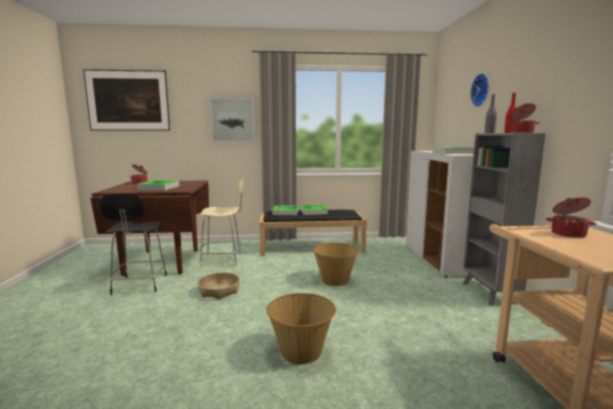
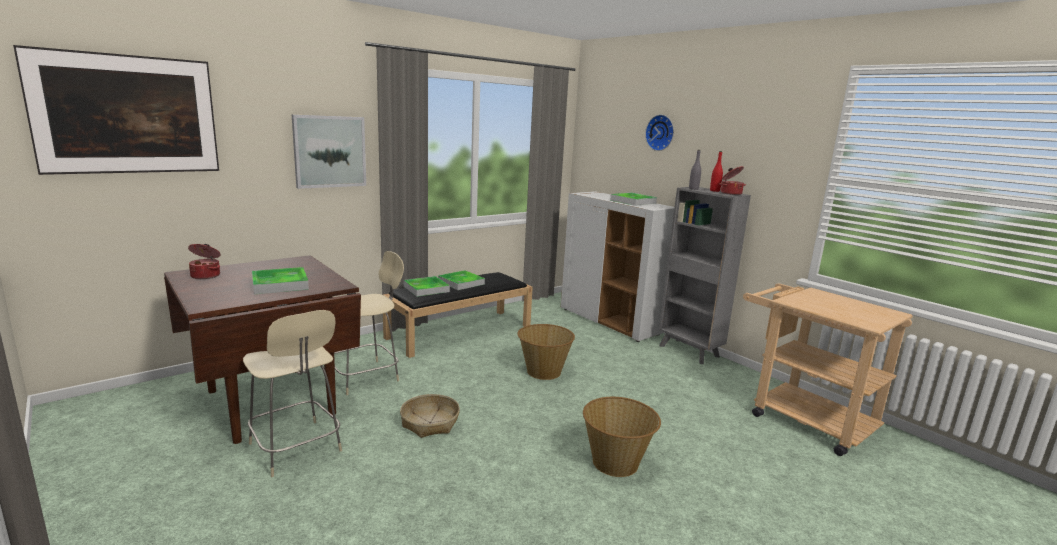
camera: 35 degrees left, 5 degrees up
black chair [100,194,167,295] -> beige chair [243,310,342,477]
cooking pot [546,197,597,238] -> none

